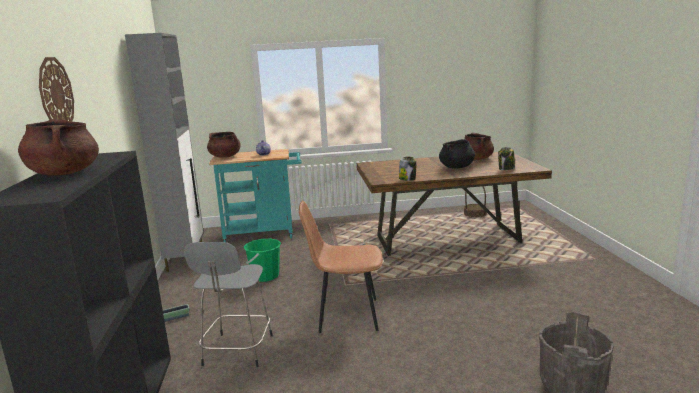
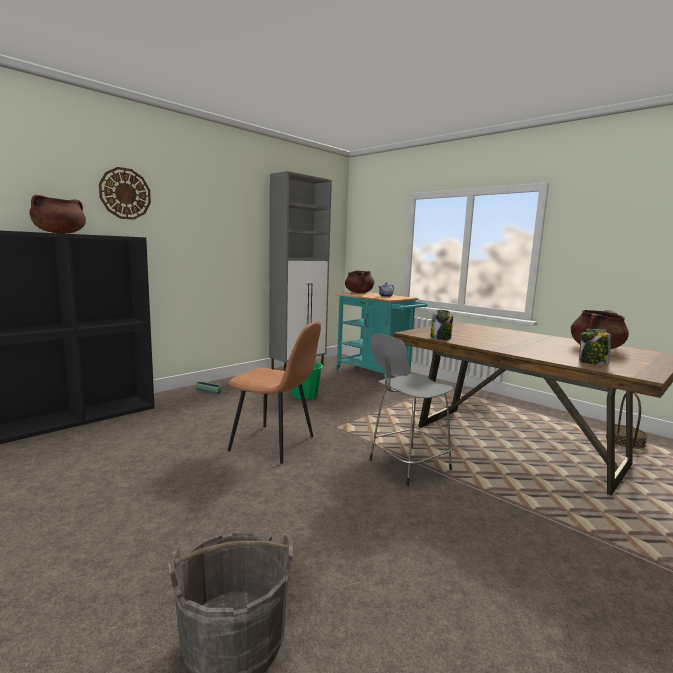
camera: 50 degrees right, 5 degrees down
grey stool [184,242,273,367] -> grey stool moved to [369,334,454,486]
brown chair [299,200,383,333] -> brown chair turned 150 degrees clockwise [228,322,321,464]
black cooking pot [439,139,475,168] -> none

